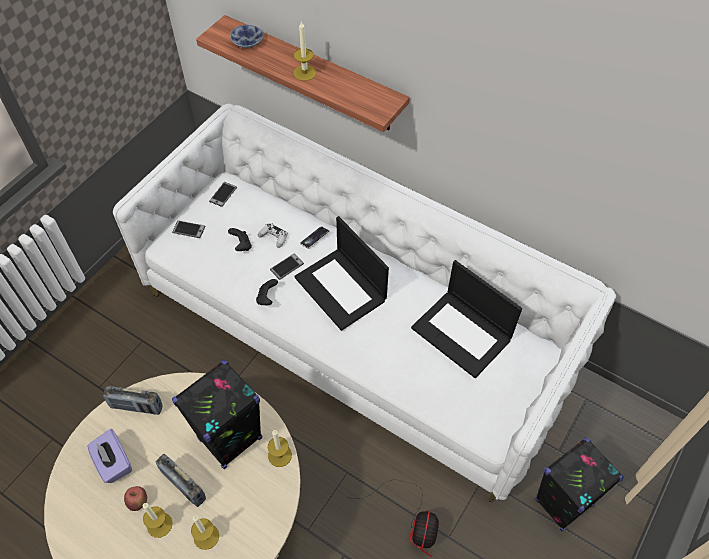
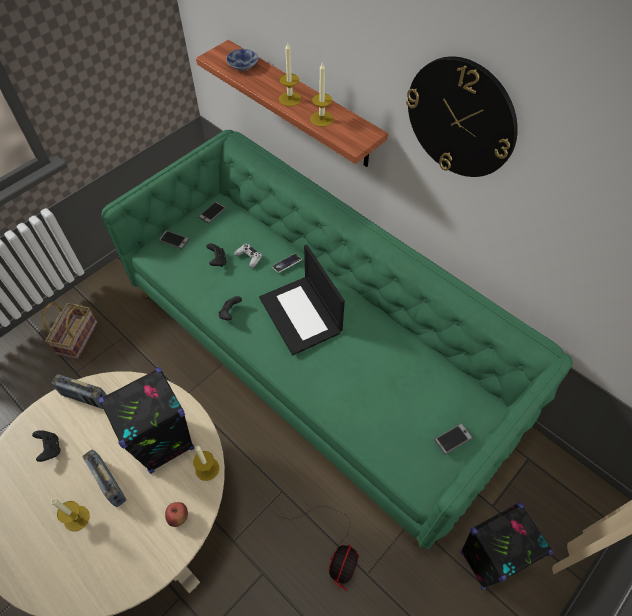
camera: 10 degrees right, 0 degrees up
purple tissue box [87,429,132,483] -> black game controller [32,430,61,462]
white sofa [113,104,616,503] -> green sofa [101,130,573,549]
apple [124,486,147,511] -> apple moved to [165,502,188,527]
candle [191,515,219,550] -> candle moved to [310,62,334,127]
phone [270,253,304,280] -> phone moved to [434,423,473,455]
laptop [411,260,522,378] -> none
none -> basket [42,302,98,359]
none -> wall clock [406,56,518,177]

